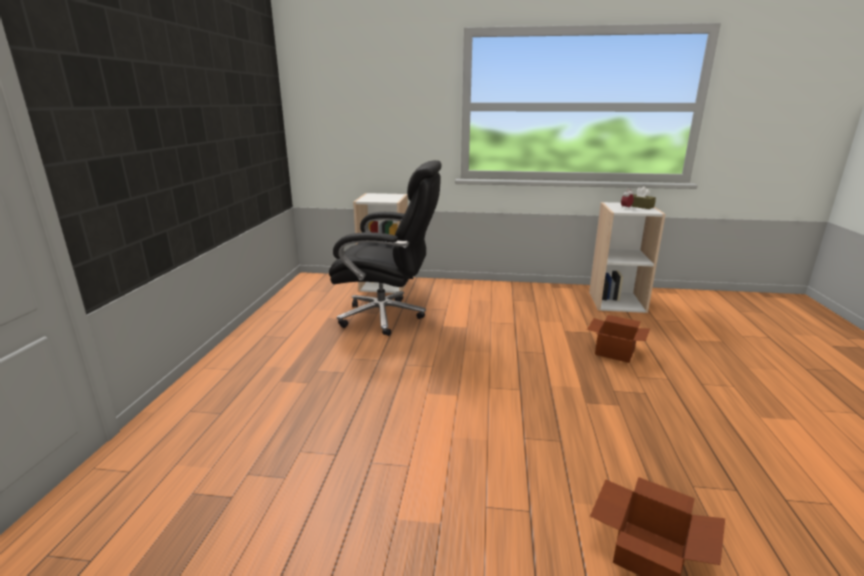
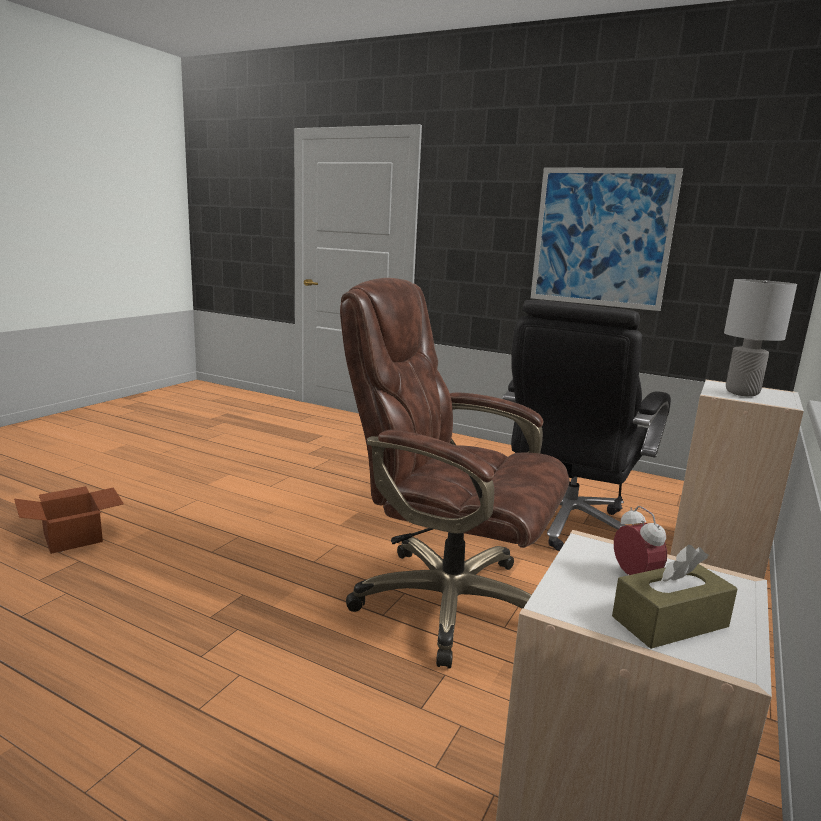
camera: 110 degrees right, 5 degrees down
cardboard box [587,315,650,363] -> none
none -> brown office chair [340,278,570,669]
none -> picture [531,168,683,311]
none -> grey table lamp [724,279,797,396]

